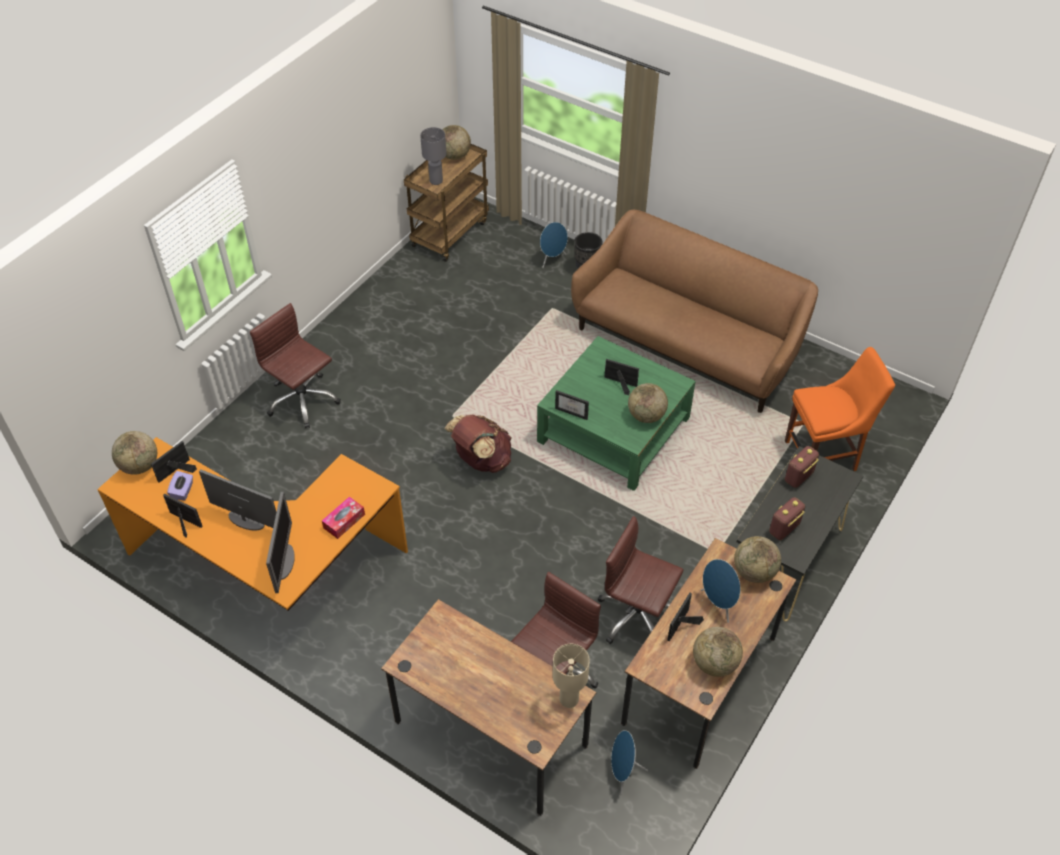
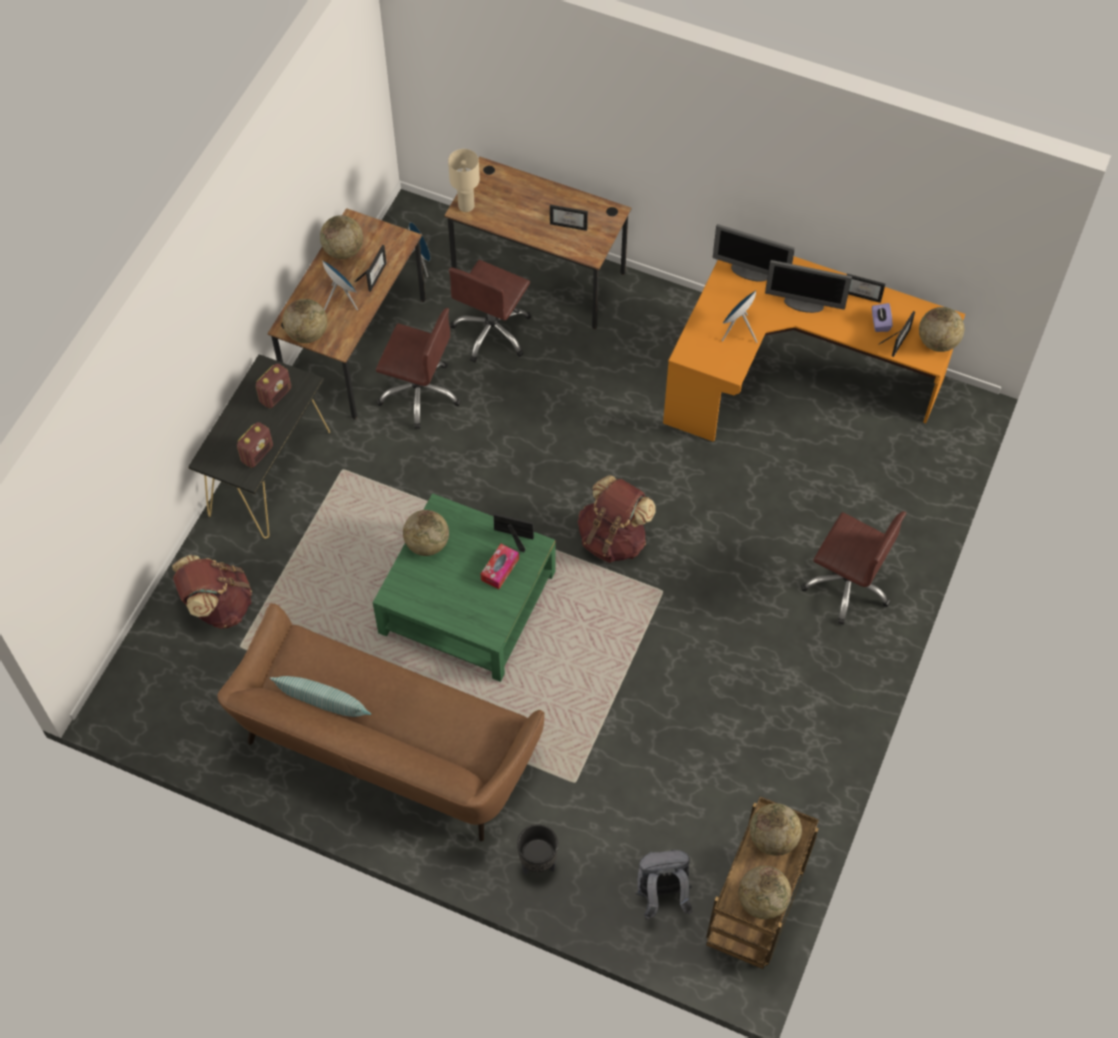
camera: 170 degrees right, 10 degrees up
monitor [266,492,295,593] -> monitor turned 60 degrees counterclockwise [713,224,795,282]
tissue box [322,497,365,539] -> tissue box moved to [481,544,519,589]
grey table lamp [420,127,446,185] -> globe [750,803,802,856]
blue speaker [540,222,568,268] -> blue speaker moved to [722,290,757,343]
picture frame [605,359,639,395] -> picture frame moved to [550,205,588,231]
orange chair [785,347,895,471] -> brown backpack [172,555,252,629]
none -> pillow [270,676,371,717]
none -> grey backpack [635,850,692,920]

